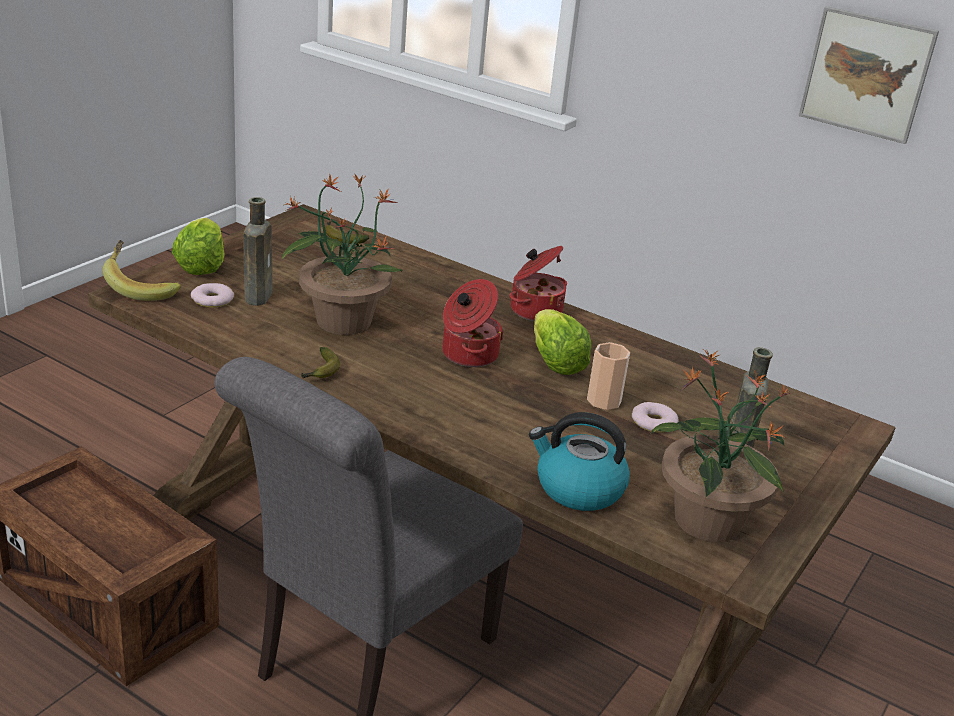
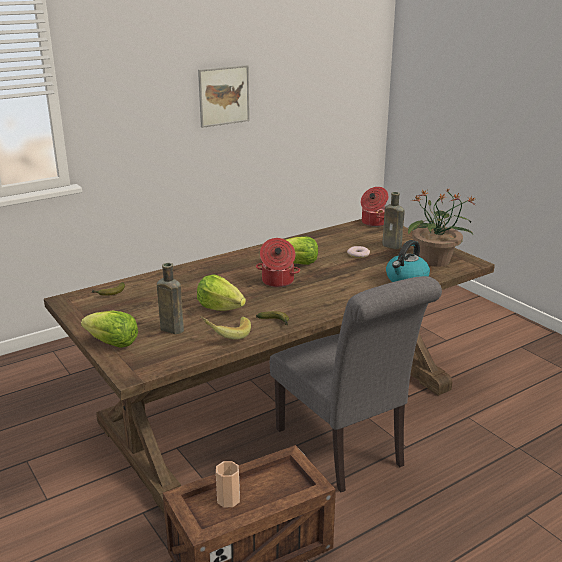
camera: 65 degrees left, 5 degrees down
banana [103,240,181,301] -> banana moved to [201,317,251,339]
donut [191,283,234,308] -> none
potted plant [282,175,403,335] -> lettuce [197,274,246,311]
cooking pot [509,246,567,321] -> cooking pot moved to [361,187,388,227]
cup [587,342,630,410] -> cup moved to [216,461,240,508]

